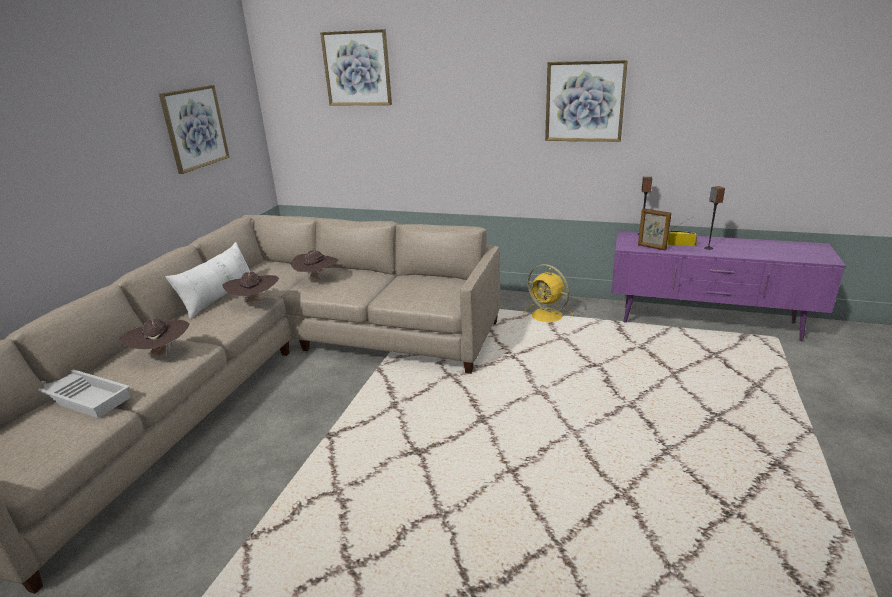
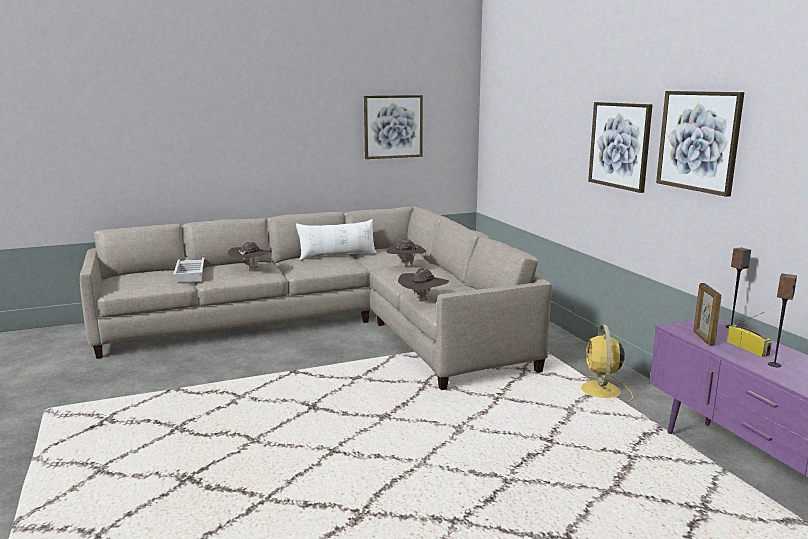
camera: 50 degrees right, 10 degrees down
brown hat [222,271,279,302] -> brown hat moved to [398,268,449,300]
picture [320,29,392,106] -> picture moved to [588,102,653,193]

